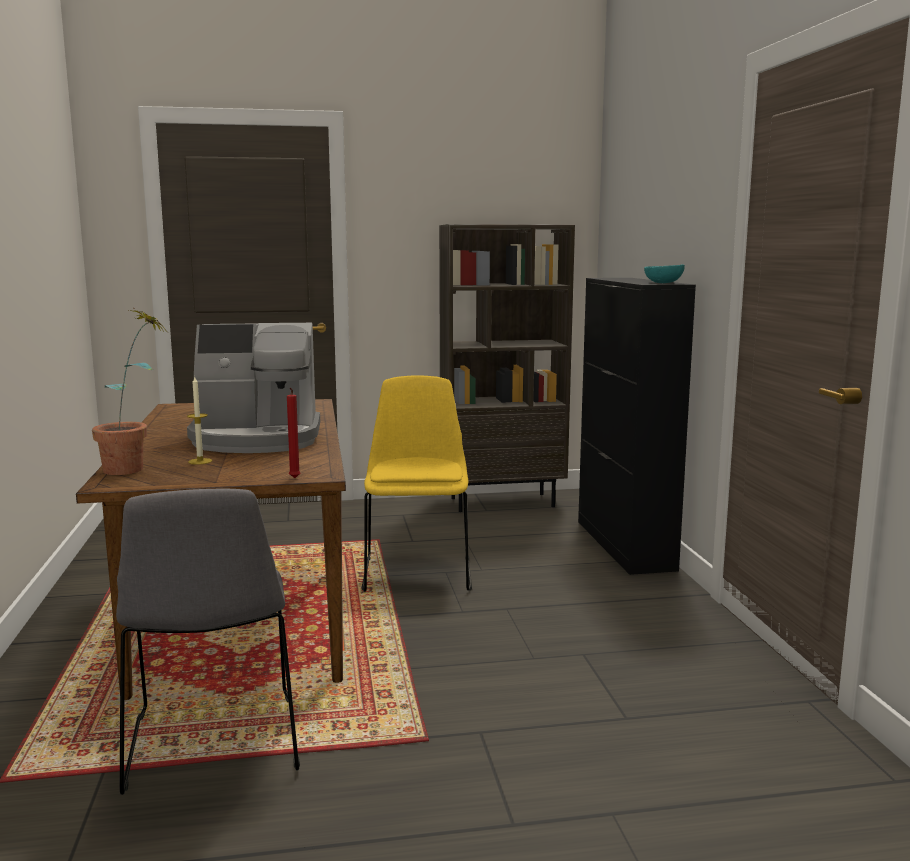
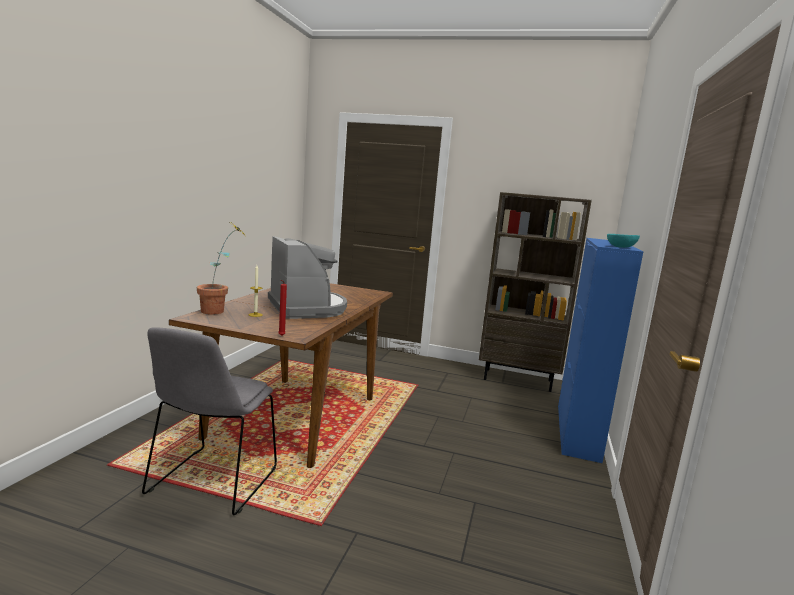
camera: 25 degrees right, 0 degrees up
coffee machine [187,323,320,453] -> coffee machine turned 135 degrees counterclockwise [268,236,347,319]
yellow chair [361,375,472,592] -> none
black cabinet [578,278,696,575] -> blue cabinet [558,238,643,463]

